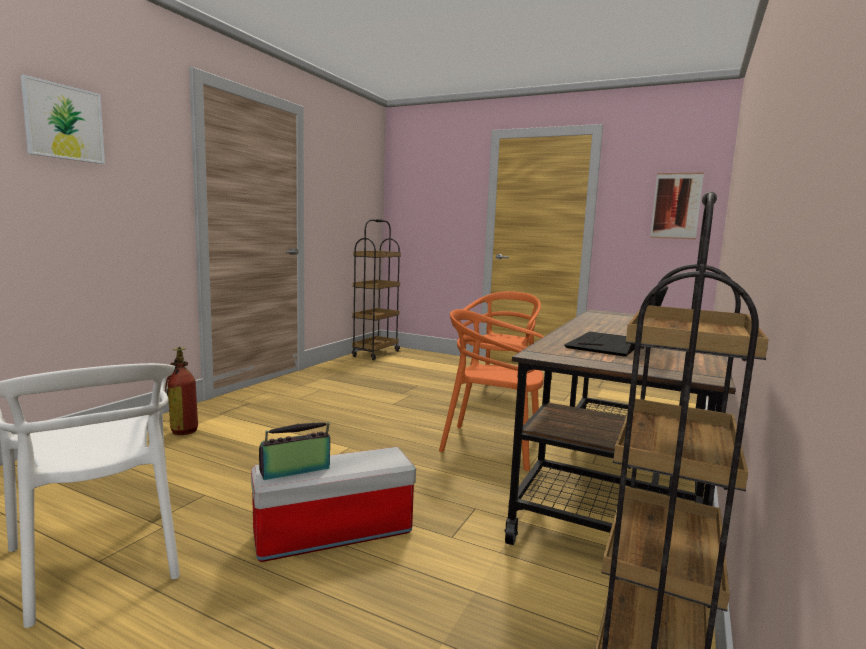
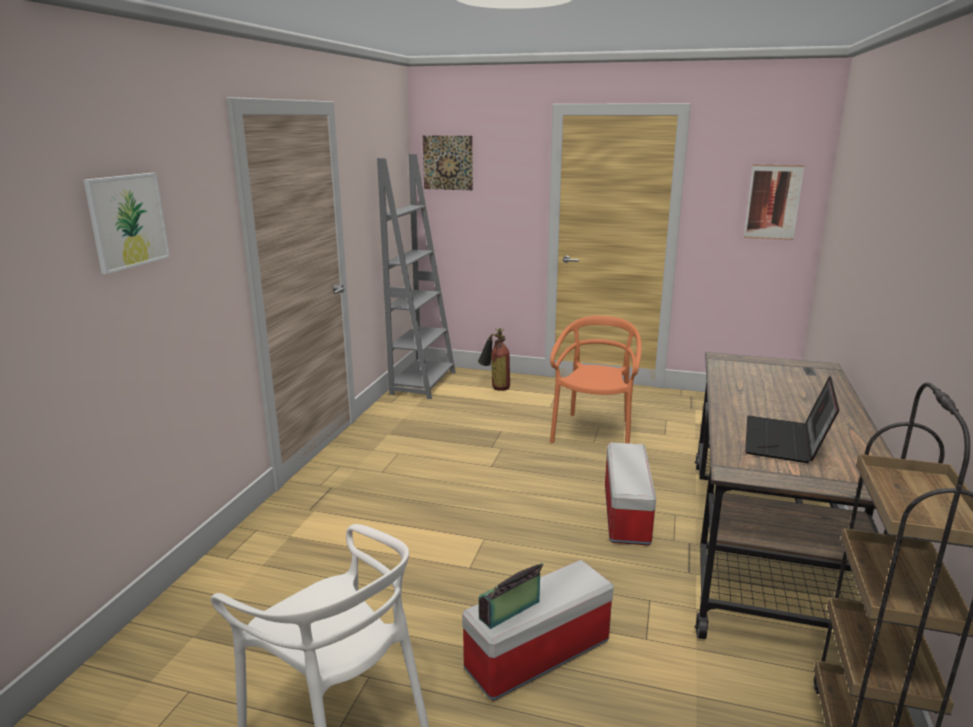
camera: 10 degrees left, 10 degrees up
fire extinguisher [165,347,198,435] -> fire extinguisher moved to [478,328,510,391]
brown cart [352,219,401,360] -> grey bookcase [377,154,456,399]
orange chair [439,309,544,471] -> storage box [605,443,656,545]
none -> picture [423,135,473,190]

